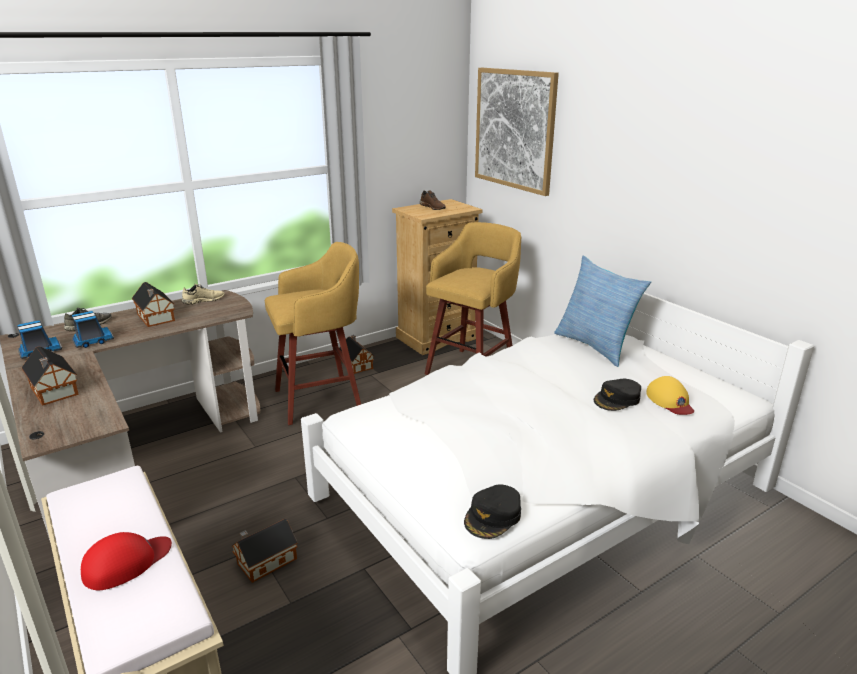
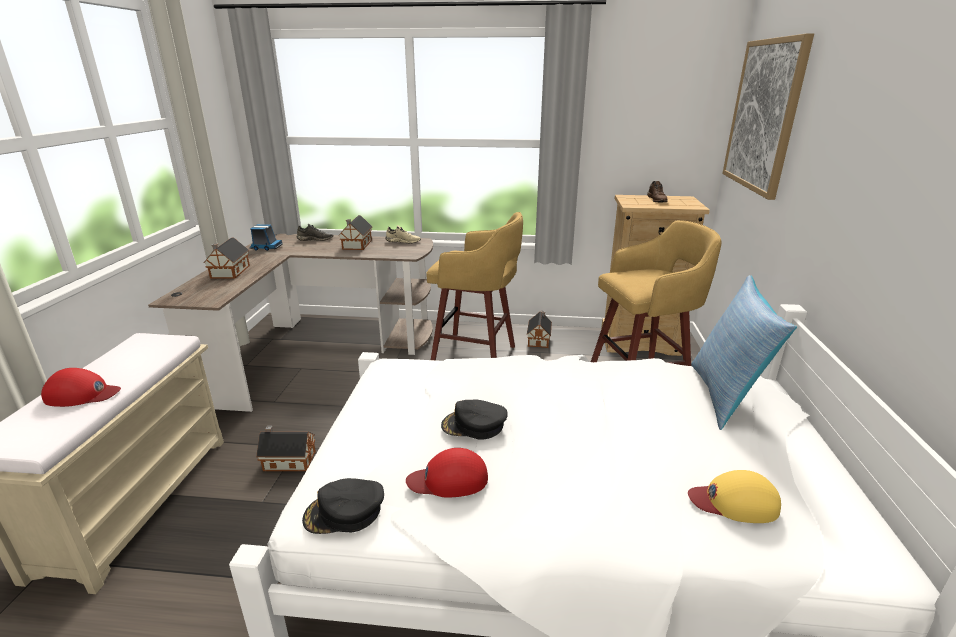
camera: 40 degrees right, 0 degrees up
toy truck [72,311,114,348] -> none
black cap [594,379,641,411] -> black cap moved to [441,400,508,440]
yellow cap [646,376,694,415] -> yellow cap turned 75 degrees clockwise [688,470,781,523]
none -> red cap [406,448,488,498]

